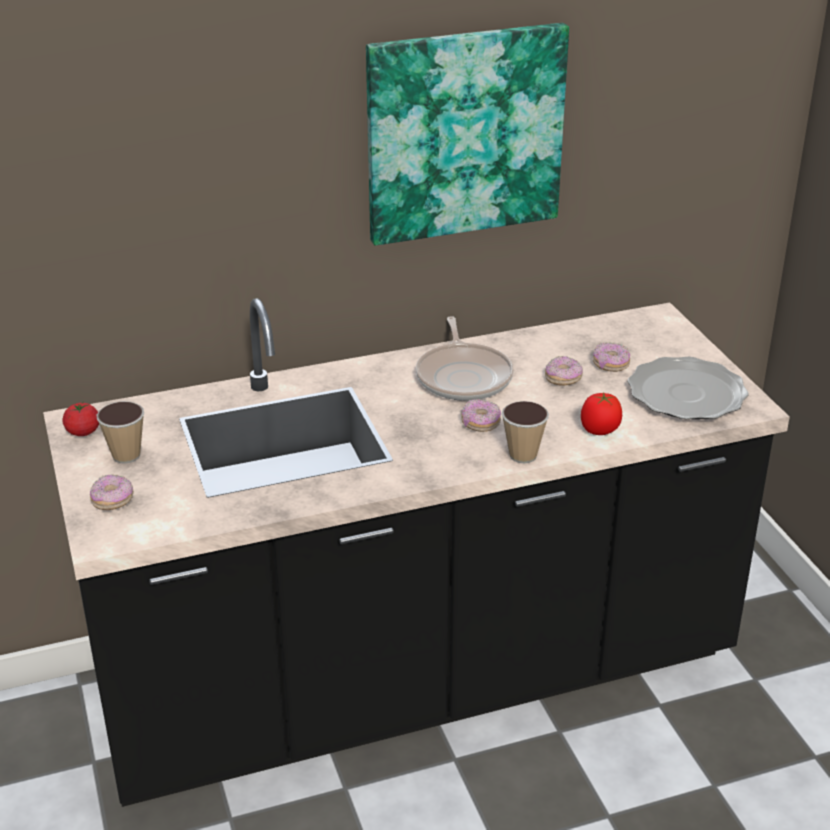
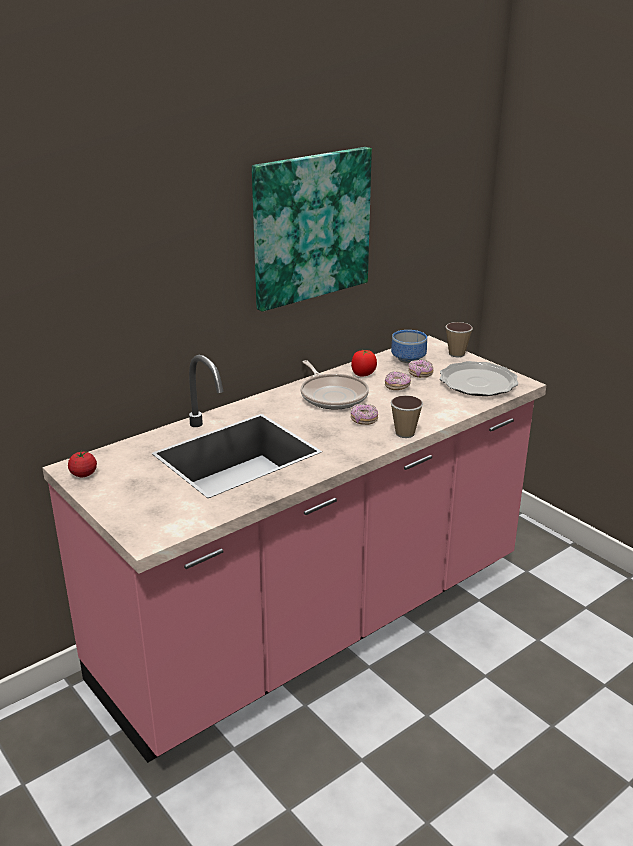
camera: 20 degrees left, 5 degrees down
black counter [43,298,790,807] -> pink counter [42,336,546,763]
donut [90,474,134,510] -> none
cup [97,401,144,464] -> cup moved to [445,322,473,357]
tomato [581,392,622,435] -> tomato moved to [351,349,377,376]
none -> bowl [391,330,427,363]

